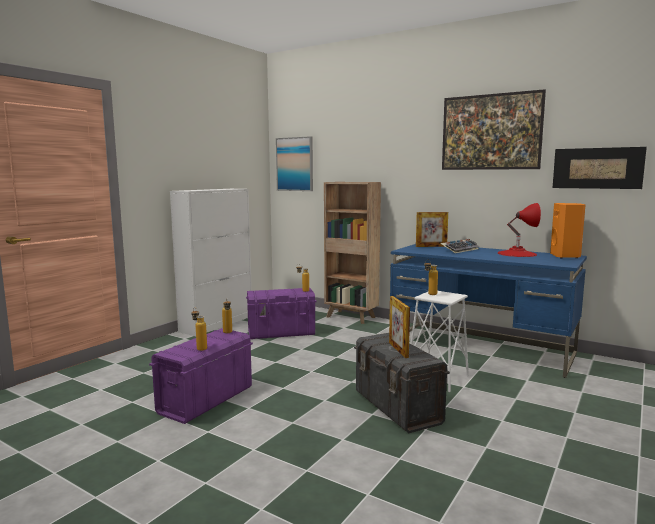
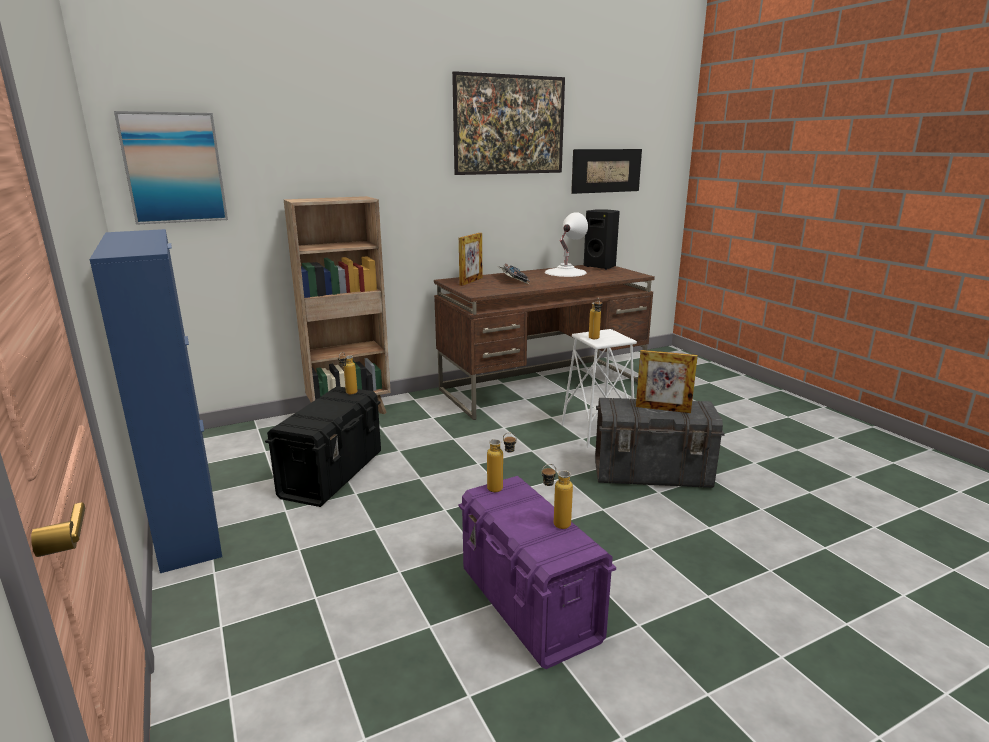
camera: 60 degrees left, 10 degrees up
white cabinet [170,189,252,336] -> blue cabinet [89,229,222,573]
purple storage box [246,288,317,339] -> black storage box [265,386,381,507]
blue desk [390,244,587,378] -> brown desk [434,265,655,420]
red table lamp [498,203,541,257] -> white table lamp [545,212,588,277]
orange speaker [550,203,586,258] -> black speaker [584,209,620,270]

